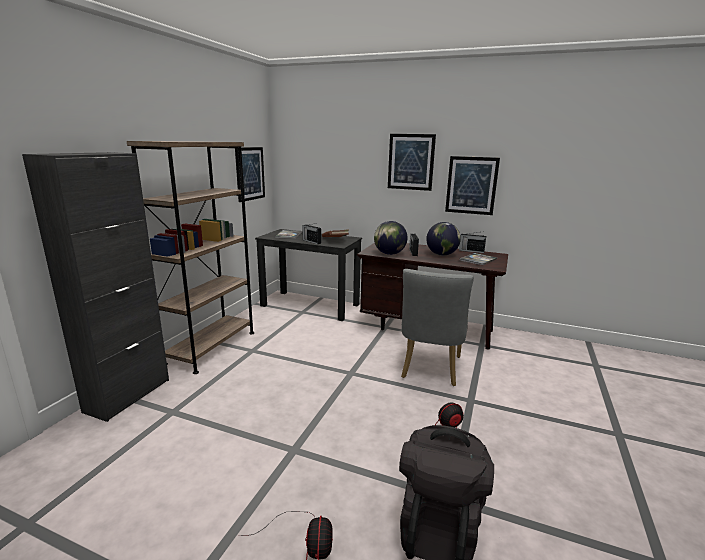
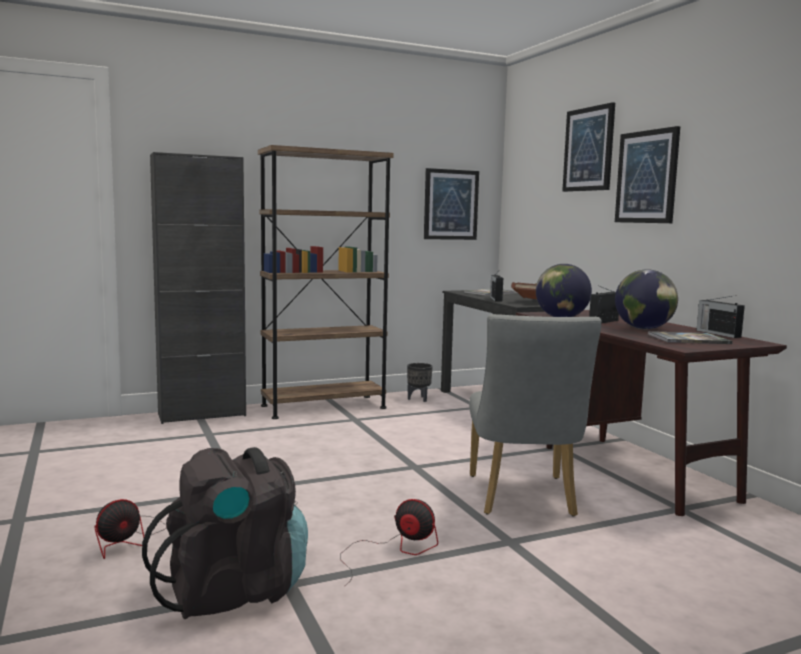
camera: 45 degrees right, 10 degrees down
grey chair [401,269,474,386] -> grey chair turned 60 degrees counterclockwise [469,314,602,517]
picture [445,156,500,215] -> picture moved to [562,102,615,192]
none -> black planter [407,363,433,402]

